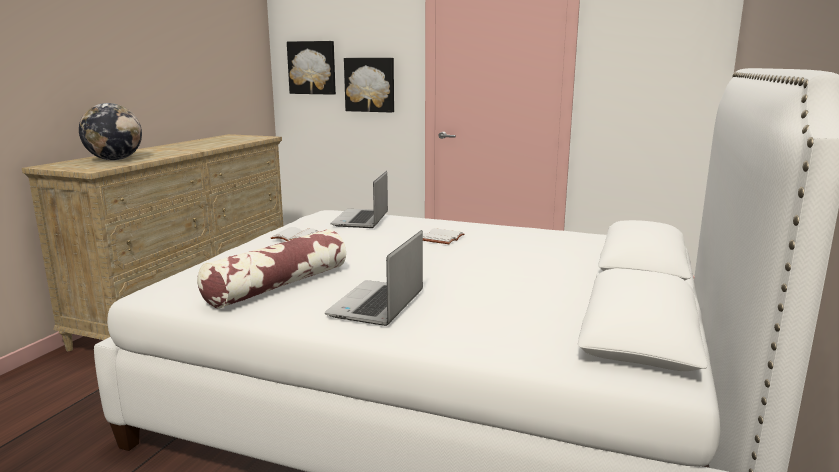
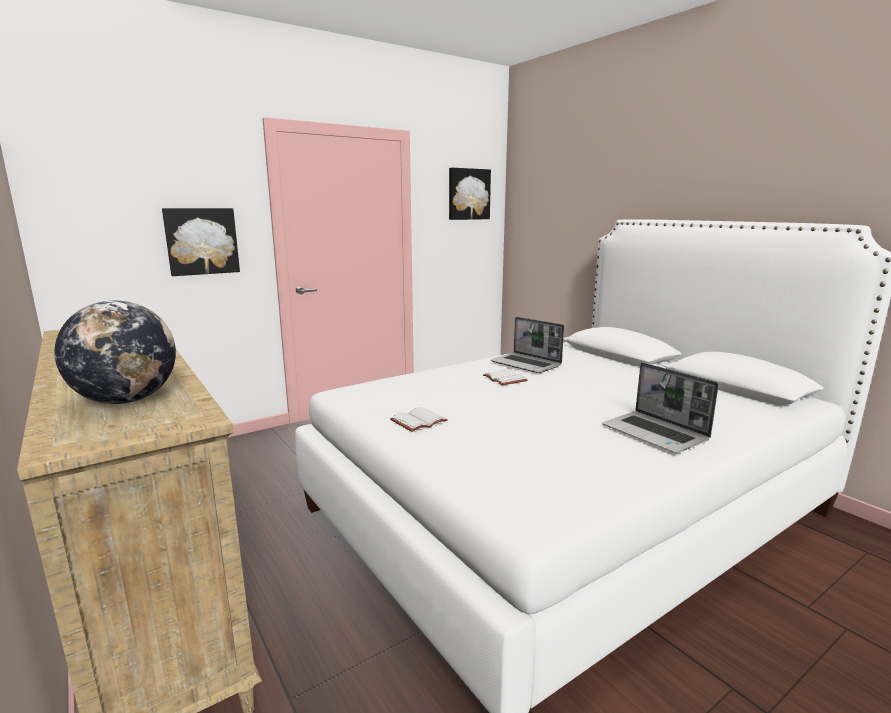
camera: 55 degrees left, 0 degrees up
pillow [197,229,346,309] -> none
picture [287,41,336,95] -> picture moved to [449,168,491,220]
laptop [330,171,388,228] -> laptop moved to [491,317,564,373]

